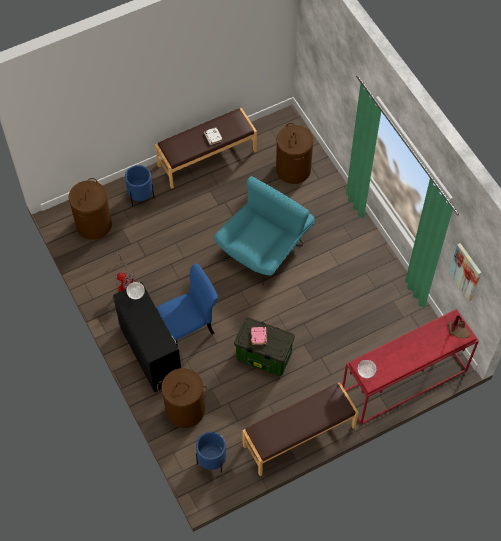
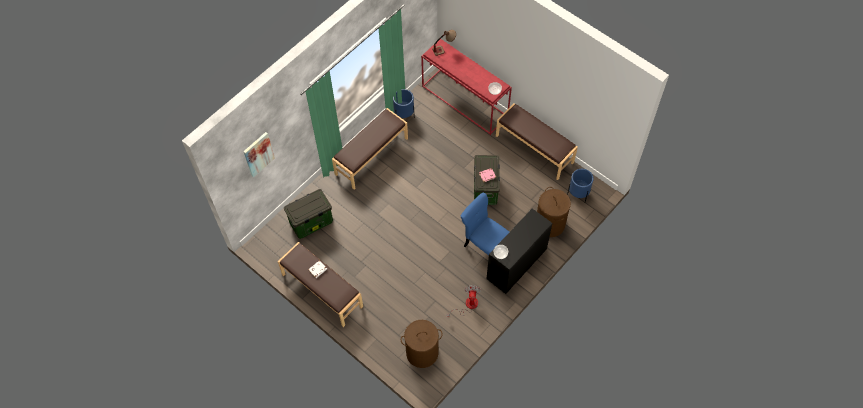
camera: 110 degrees left, 0 degrees up
blue planter [125,165,154,206] -> blue planter moved to [393,89,415,118]
turquoise armchair [214,176,315,285] -> none
brown laundry basket [276,123,313,184] -> storage box [284,189,333,239]
picture [449,243,482,302] -> picture moved to [243,132,275,177]
none -> brown bench [332,108,408,189]

